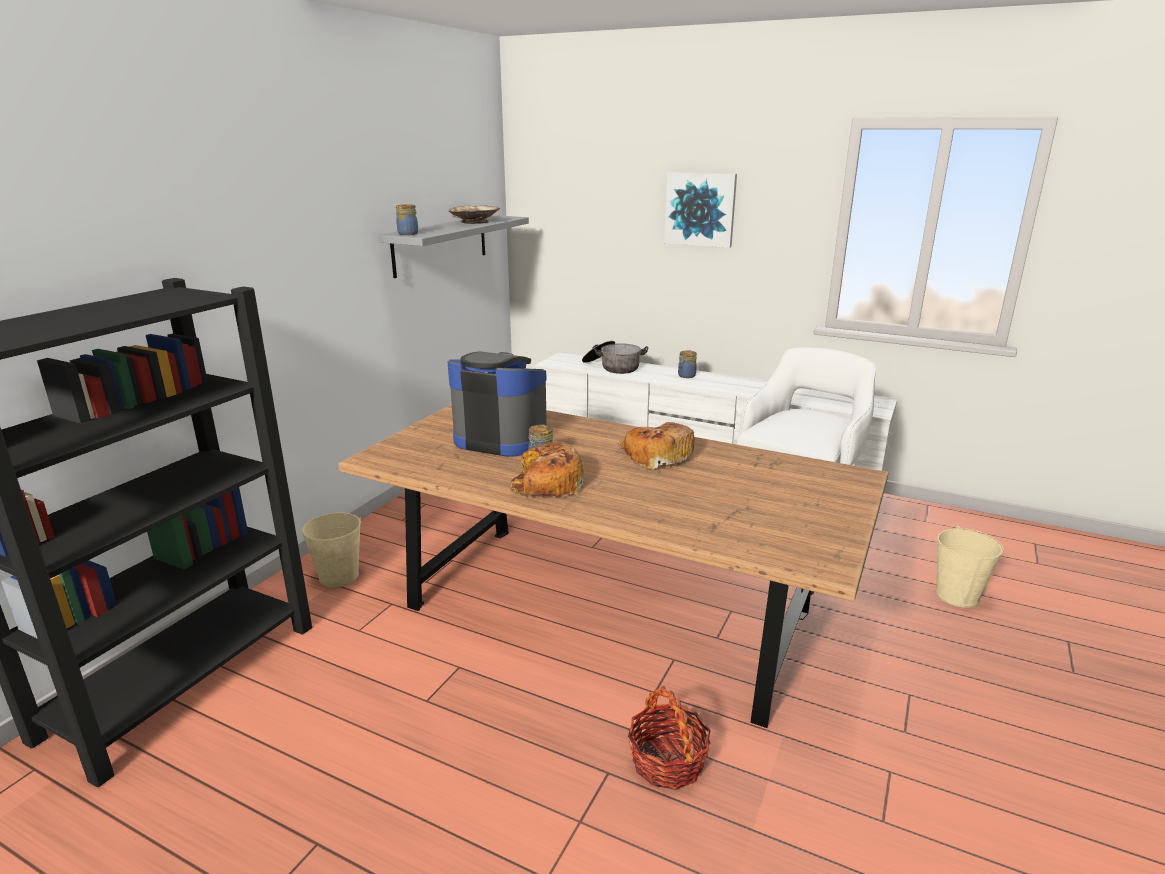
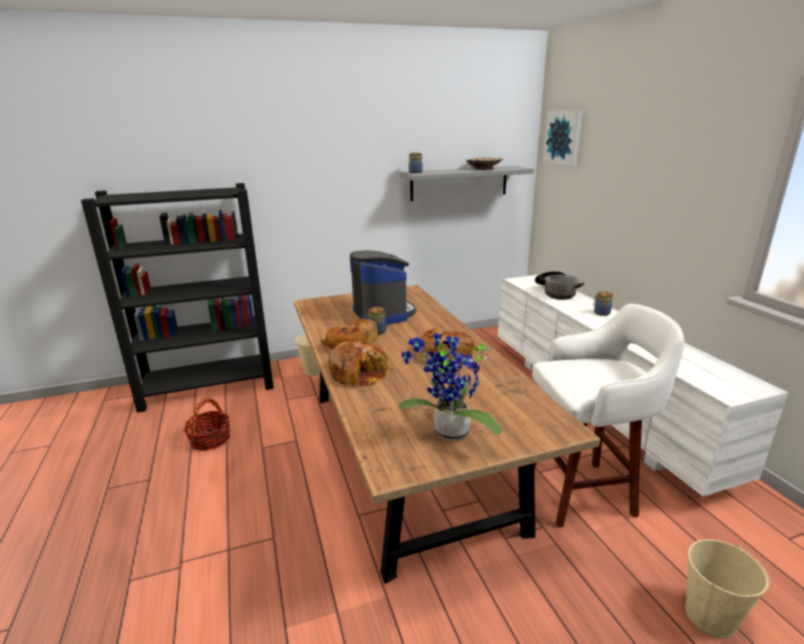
camera: 45 degrees right, 0 degrees up
basket [628,686,711,790] -> basket moved to [183,398,230,451]
picture [664,172,737,248] -> picture moved to [543,110,583,166]
none -> bread [328,341,394,386]
none -> potted plant [399,333,502,441]

